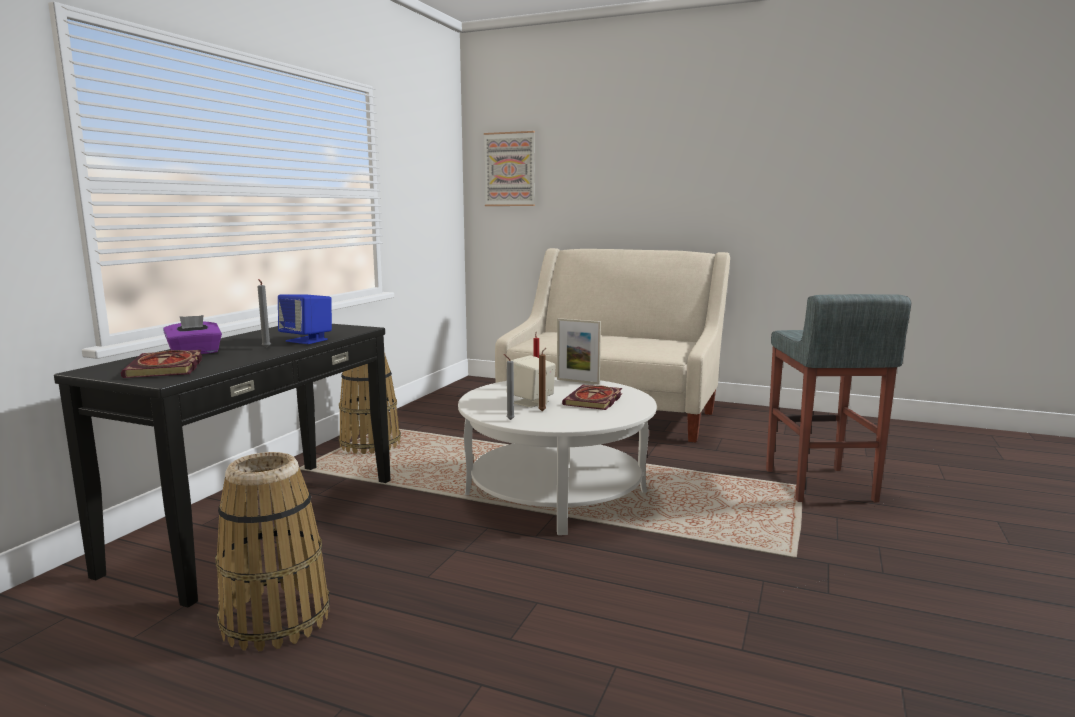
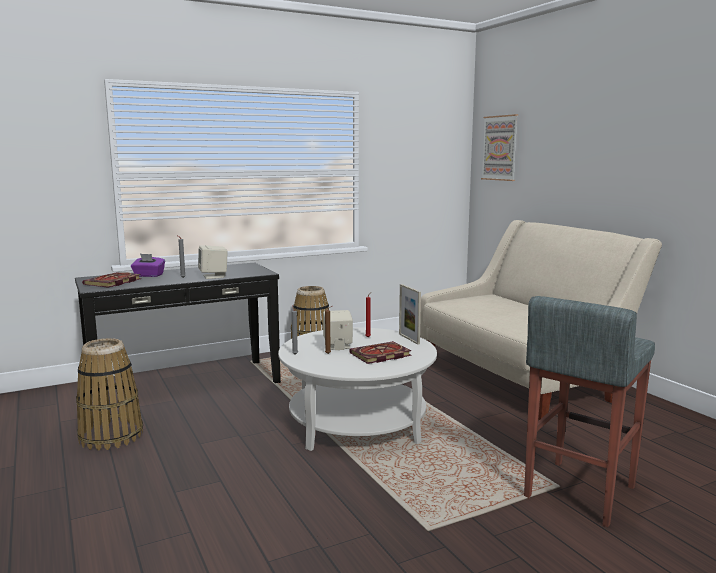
camera: 40 degrees right, 0 degrees up
blue speaker [278,294,332,344] -> beige speaker [198,245,228,279]

